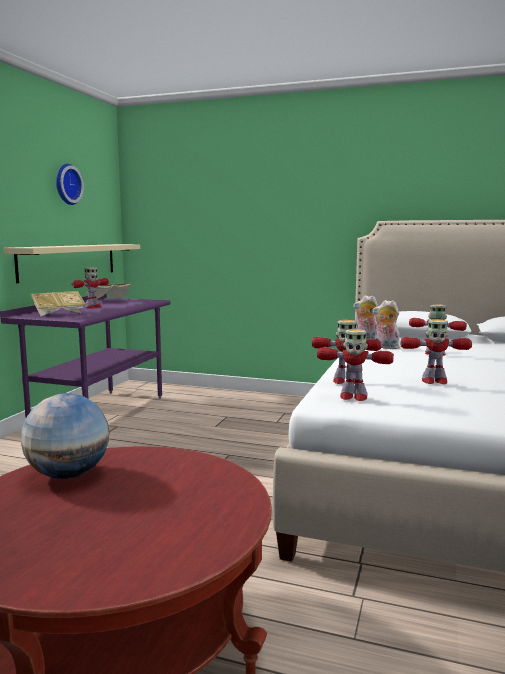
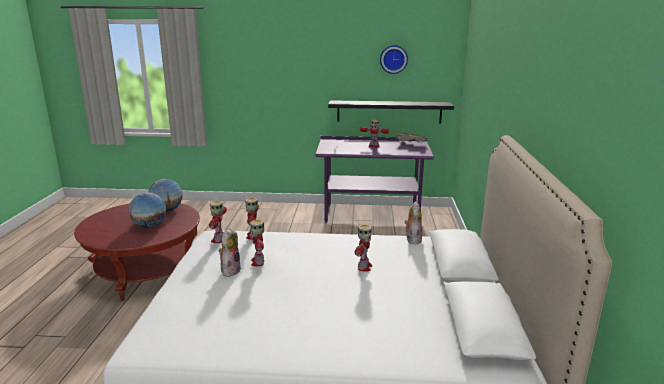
camera: 75 degrees right, 10 degrees up
beige shelf [4,244,140,283] -> black shelf [328,100,454,123]
book [30,291,86,316] -> none
plush toy [372,300,400,349] -> plush toy moved to [219,228,241,277]
none -> globe [129,193,166,228]

